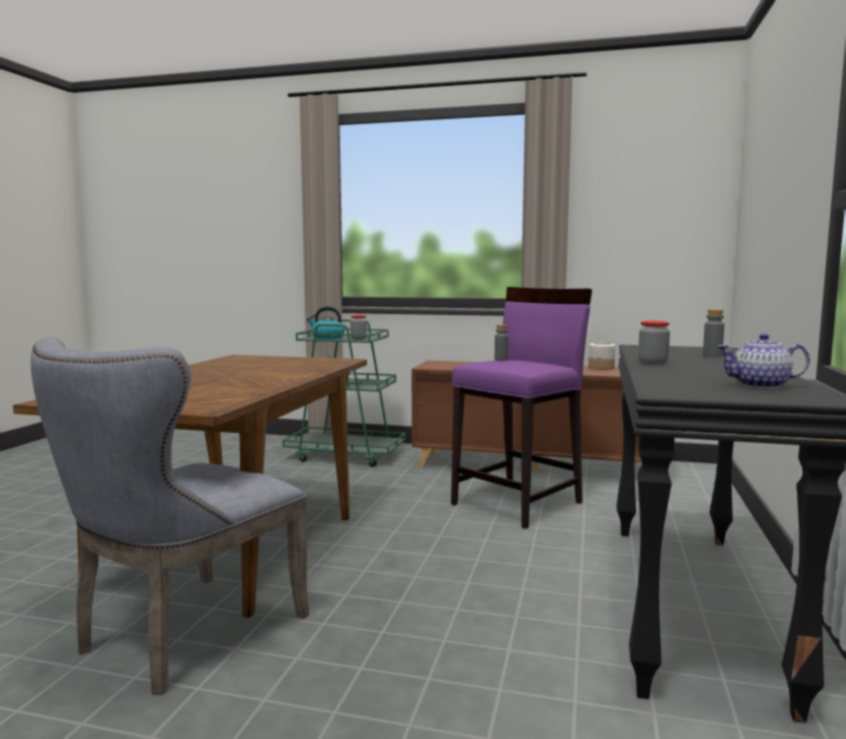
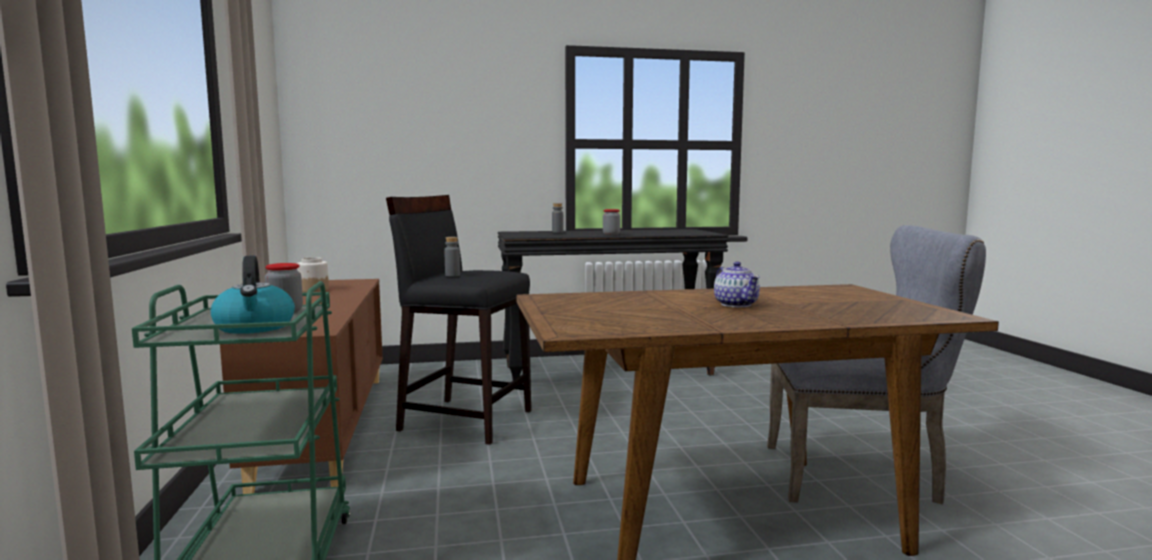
camera: 115 degrees left, 0 degrees up
purple stool [451,287,592,529] -> black stool [386,195,531,445]
teapot [717,333,810,389] -> teapot moved to [714,261,760,307]

